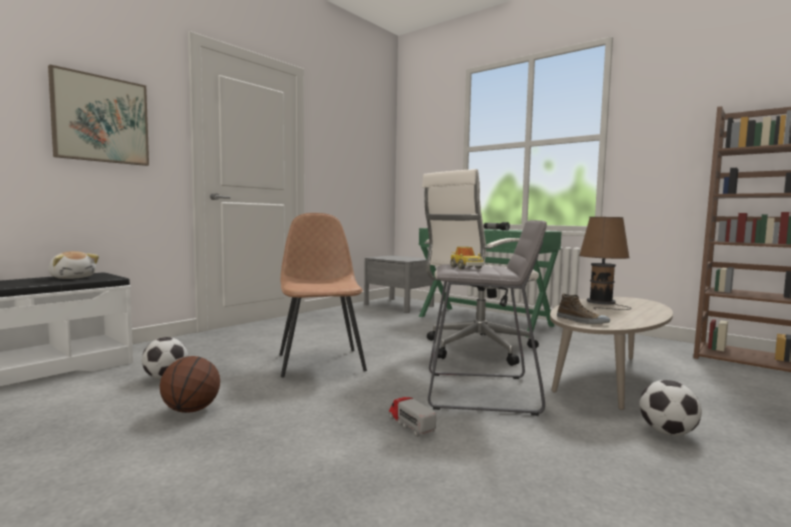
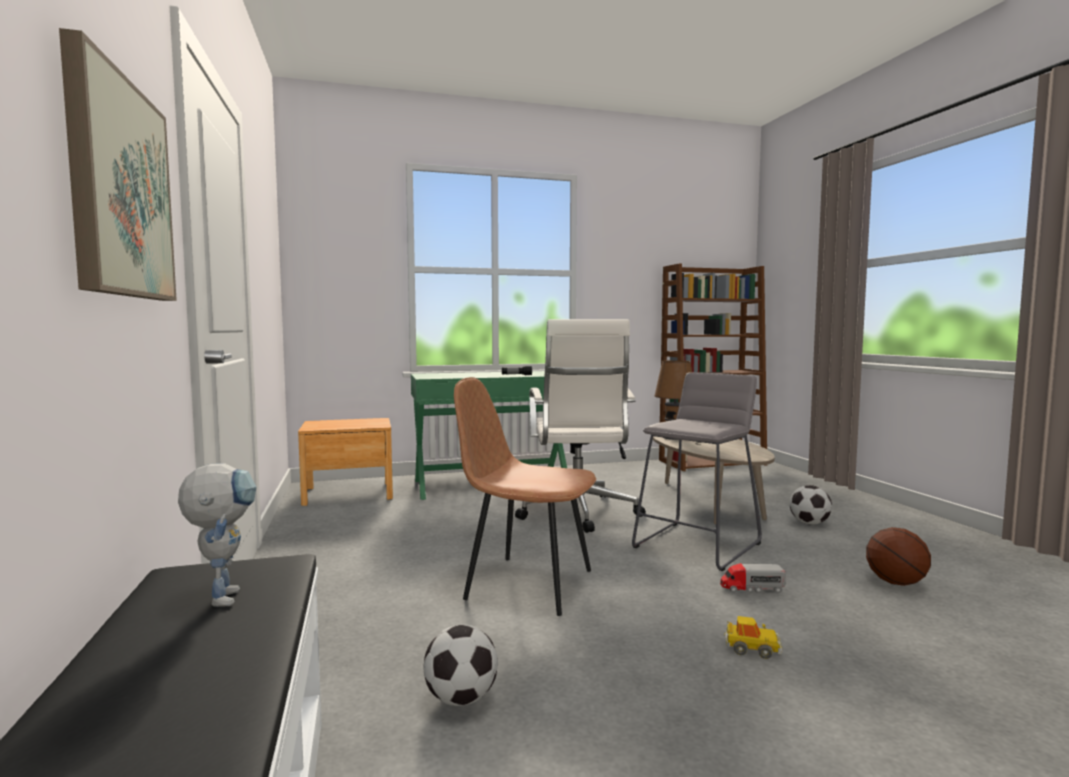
camera: 55 degrees left, 0 degrees up
plush toy [48,251,99,279] -> toy robot [178,463,257,607]
basketball [160,356,220,413] -> basketball moved to [866,527,931,586]
grey nightstand [364,255,434,313] -> brown nightstand [298,418,393,506]
toy car [450,247,484,269] -> toy car moved to [724,616,783,659]
shoe [557,294,610,324] -> none

